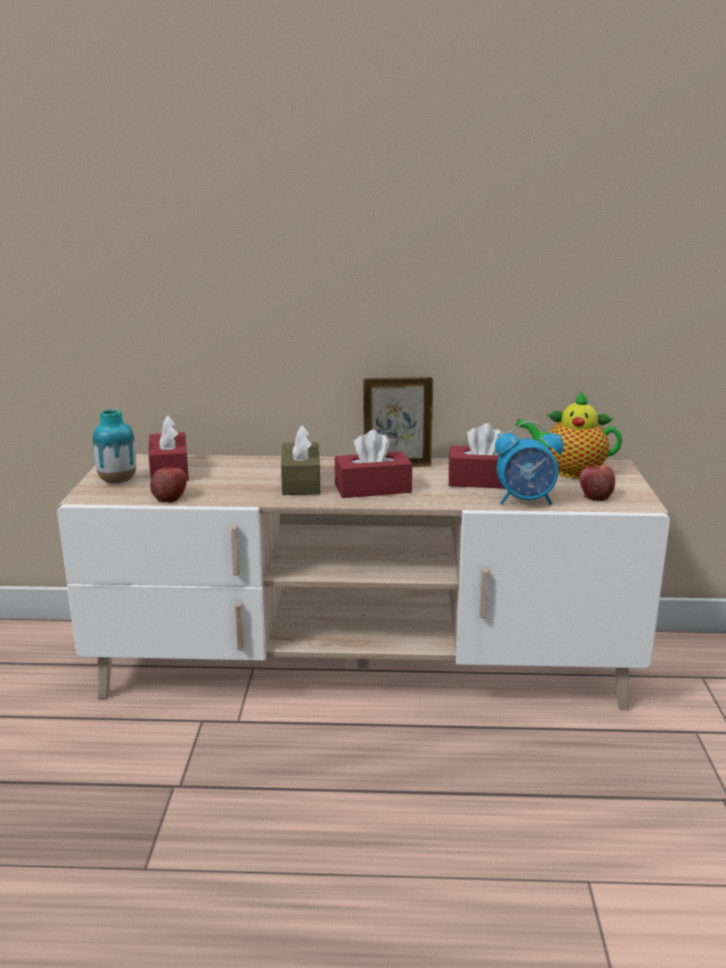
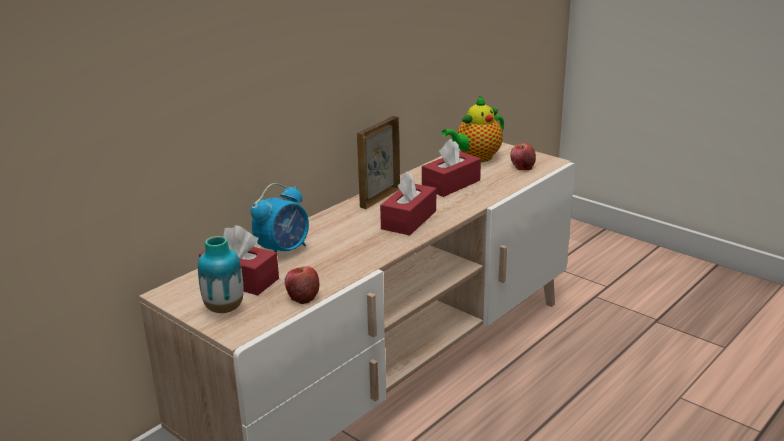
camera: 50 degrees left, 5 degrees up
brown tissue box [281,425,320,495] -> none
alarm clock [495,421,564,505] -> alarm clock moved to [251,183,309,253]

